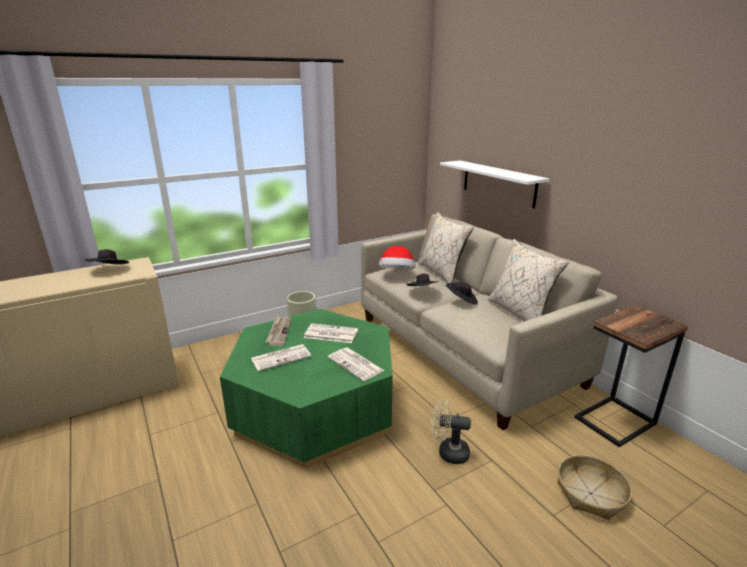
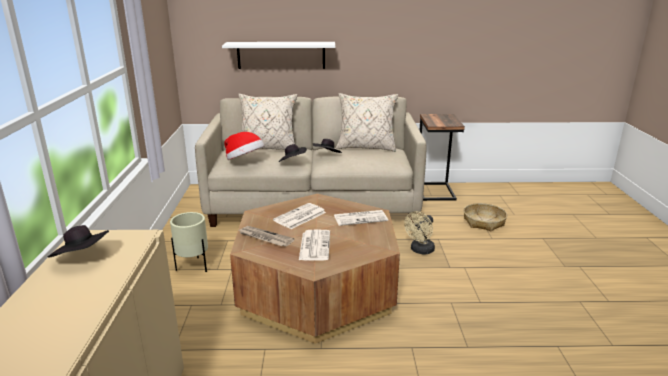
camera: 60 degrees left, 0 degrees up
green coffee table [220,309,393,469] -> brown coffee table [230,194,400,344]

